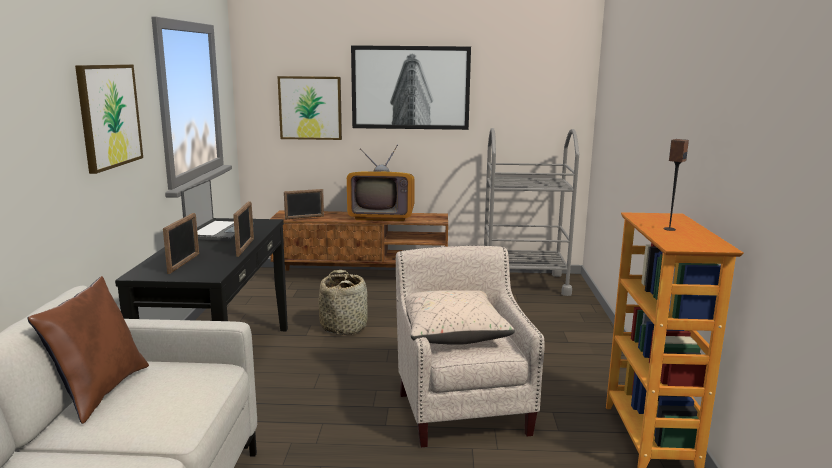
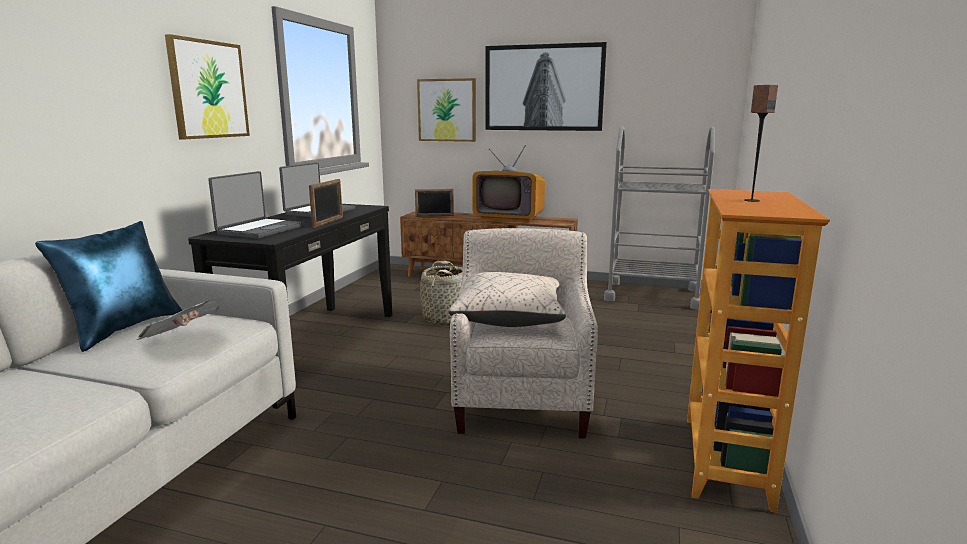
camera: 15 degrees right, 0 degrees up
brown pillow [27,276,149,424] -> blue pillow [35,221,183,352]
picture frame [163,213,199,274] -> laptop [208,171,304,239]
none -> newspaper [137,298,225,340]

